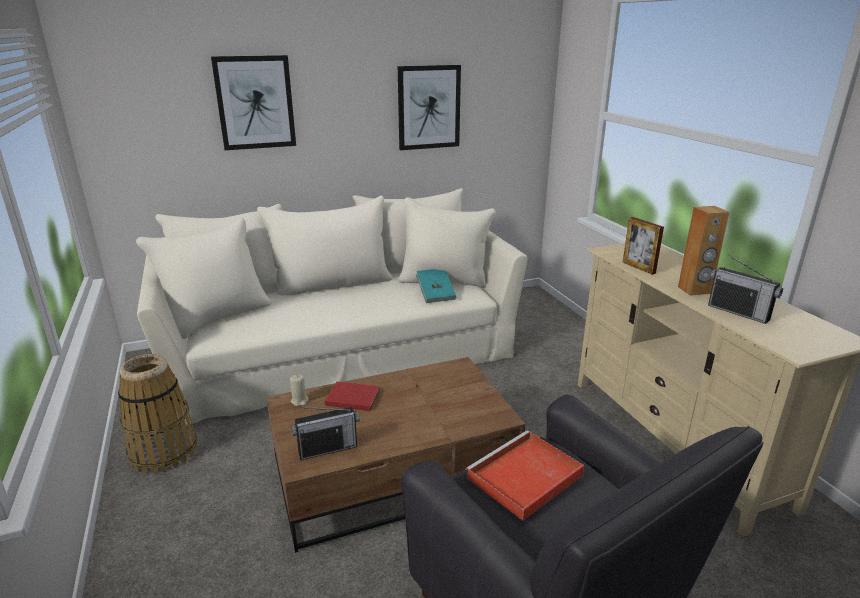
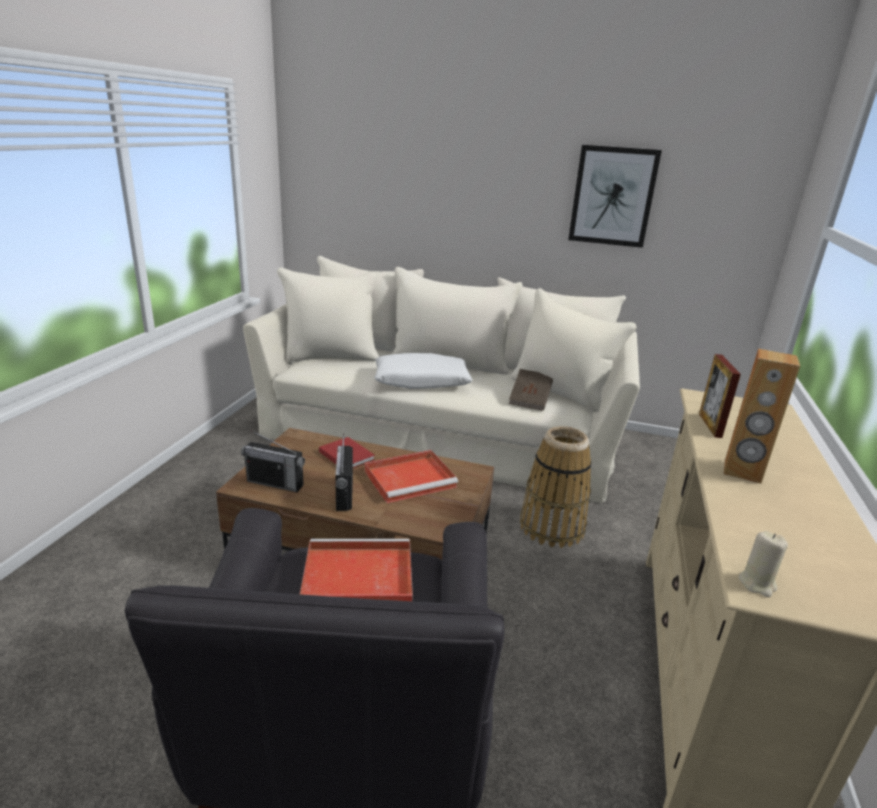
camera: 35 degrees right, 0 degrees up
basket [118,354,198,474] -> basket moved to [520,426,592,548]
picture [211,55,296,150] -> none
beige candle [290,375,309,406] -> beige candle moved to [739,531,788,597]
turquoise book [416,269,456,303] -> brown book [509,369,553,411]
radio [708,254,783,324] -> radio moved to [335,433,353,511]
none -> red tray [365,450,458,503]
none -> white pillow [374,353,472,389]

